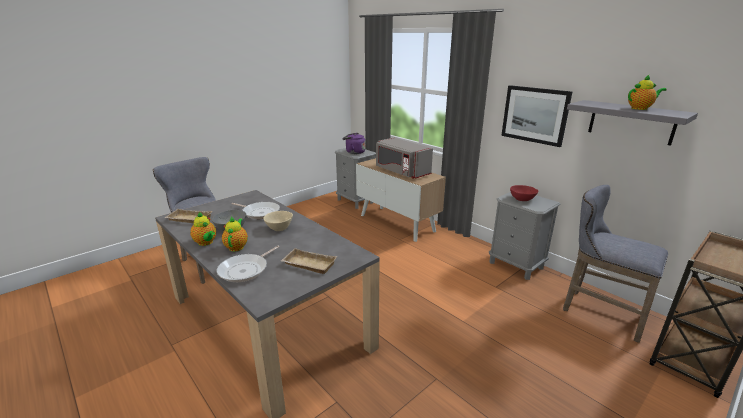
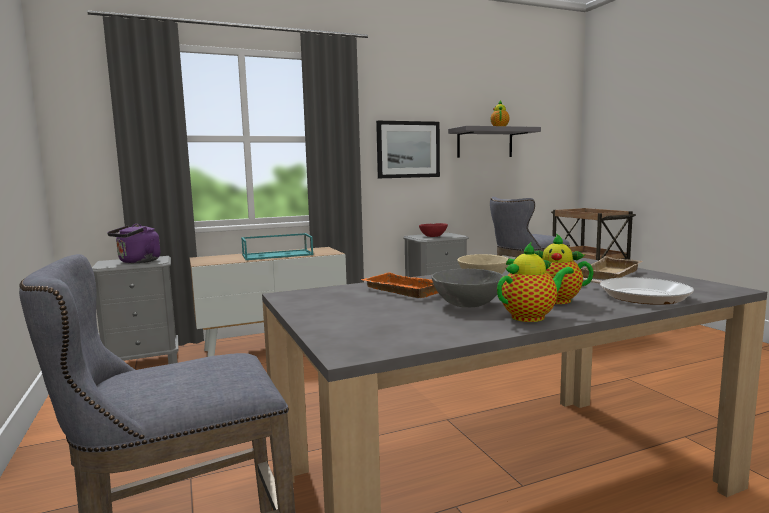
camera: 70 degrees left, 15 degrees down
beige tray [164,209,212,224] -> none
frying pan [232,202,280,219] -> orange tray [361,272,438,298]
grey microwave [376,138,433,179] -> turquoise tray [241,233,313,260]

